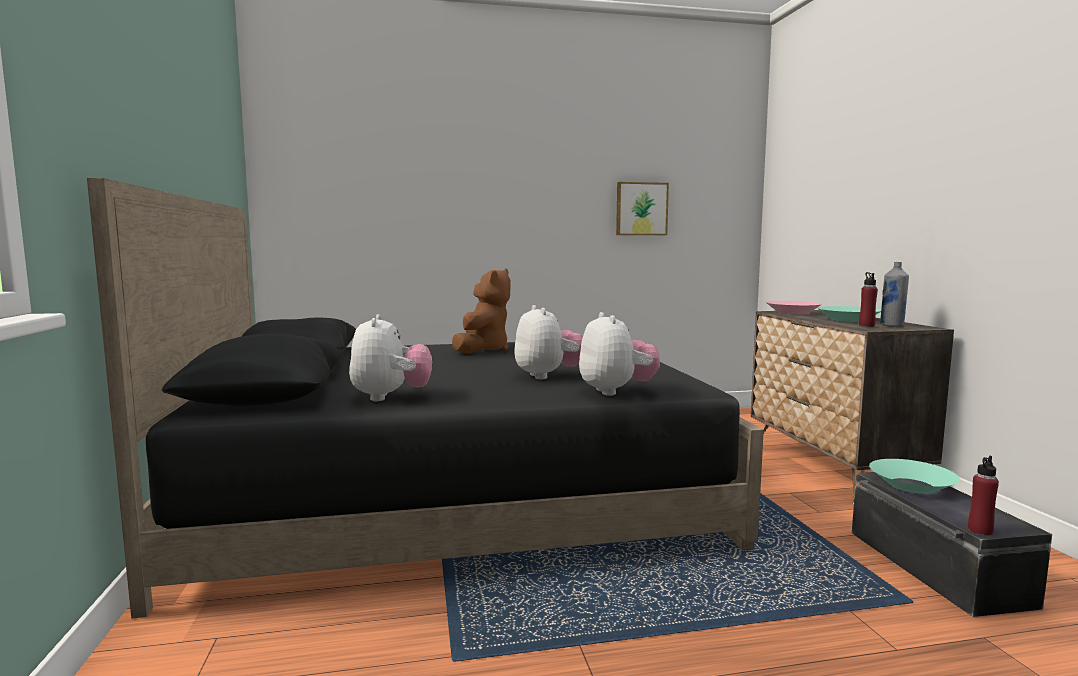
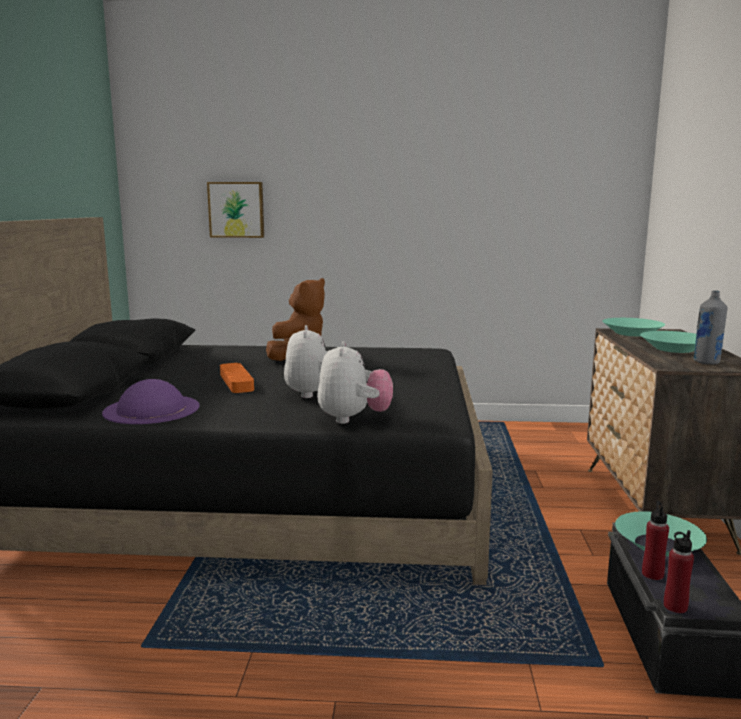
camera: 15 degrees right, 5 degrees up
plush toy [349,314,432,401] -> purple hat [102,379,200,424]
picture [616,182,669,235] -> picture moved to [207,182,264,238]
pink bowl [766,301,822,314] -> turquoise bowl [602,318,665,336]
red bottle [859,272,878,327] -> red bottle moved to [642,501,669,580]
none -> orange tray [220,363,254,393]

